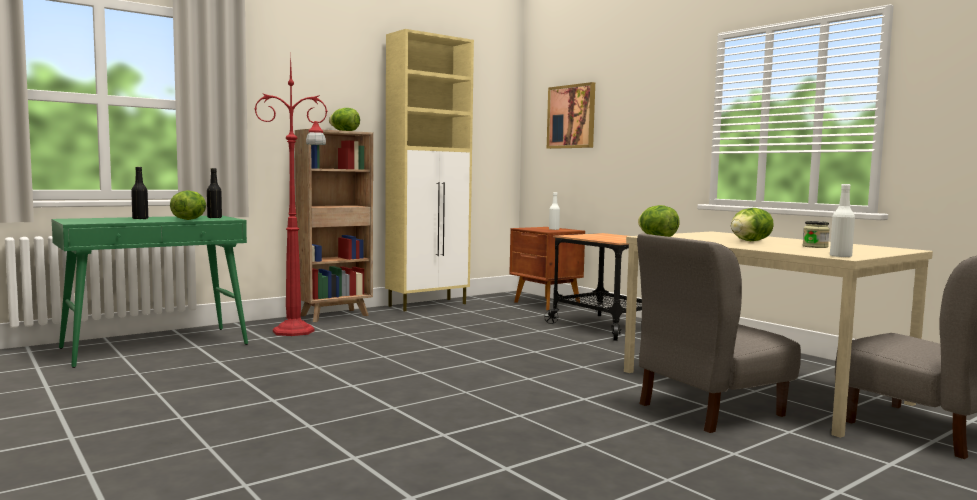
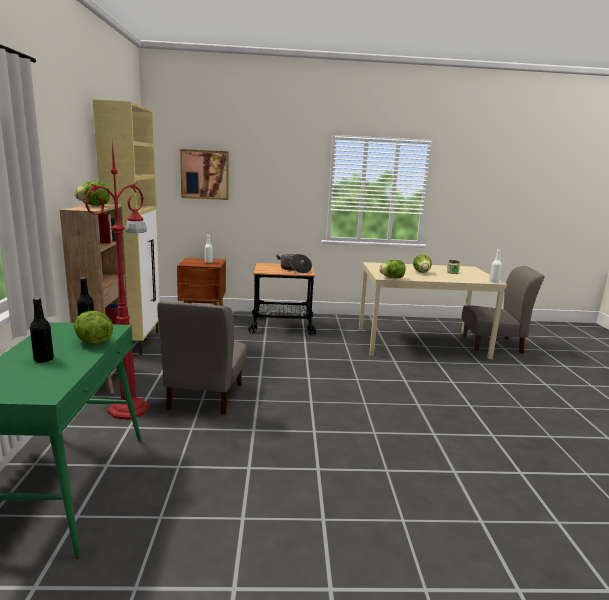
camera: 55 degrees left, 10 degrees up
grey chair [637,234,801,433] -> grey chair moved to [157,301,247,415]
none -> cooking pot [276,254,312,273]

